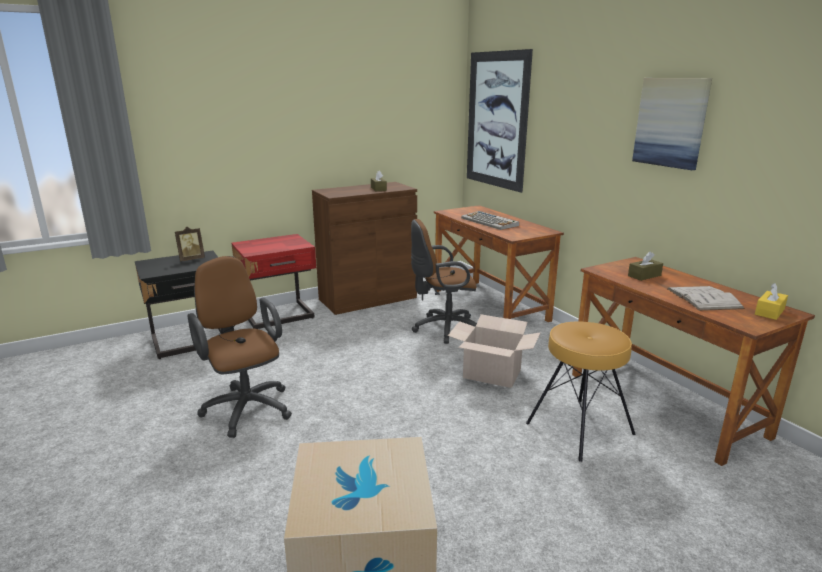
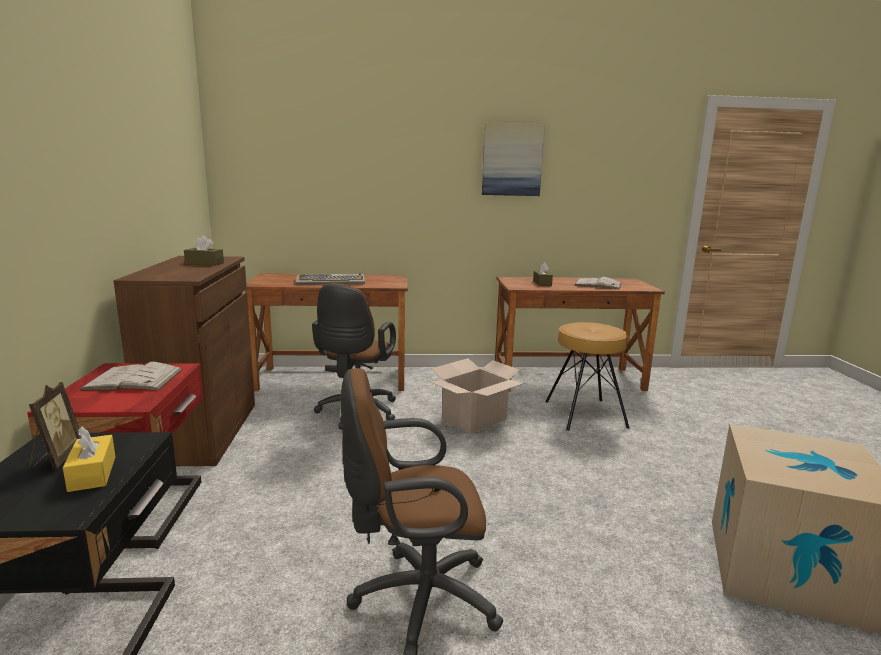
camera: 65 degrees left, 5 degrees down
picture [467,49,533,193] -> none
yellow tissue box [755,283,788,320] -> yellow tissue box moved to [63,426,116,492]
none -> white book [80,362,183,391]

